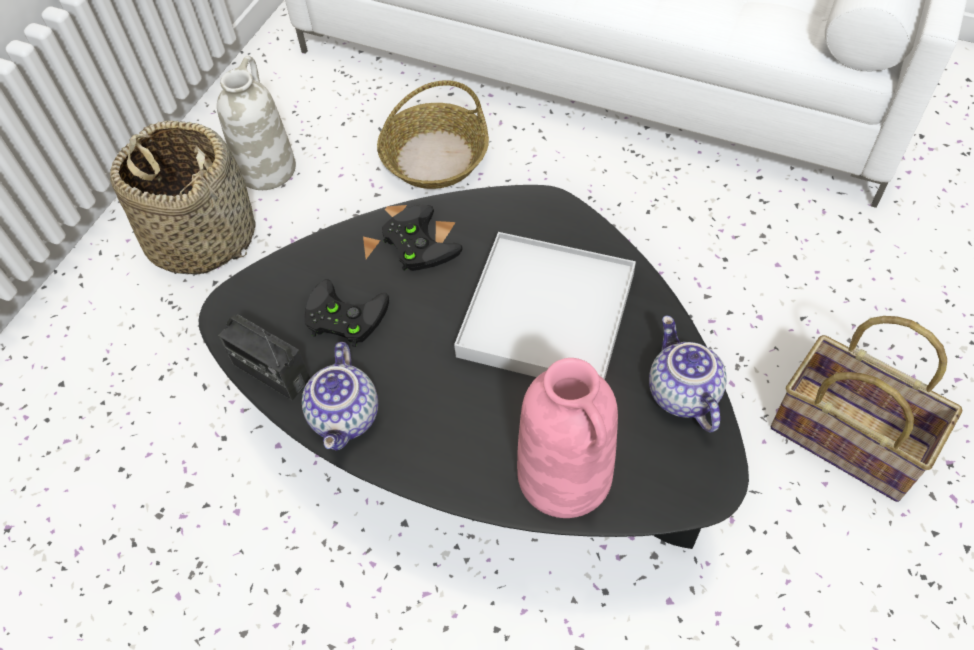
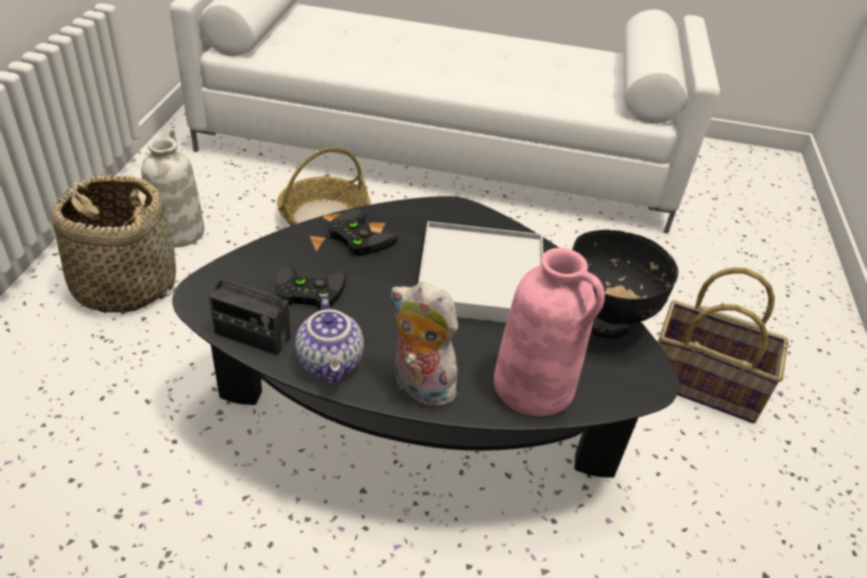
camera: 20 degrees left, 15 degrees down
teapot [649,316,727,432] -> black bowl [572,230,678,338]
none -> plush toy [390,282,459,407]

